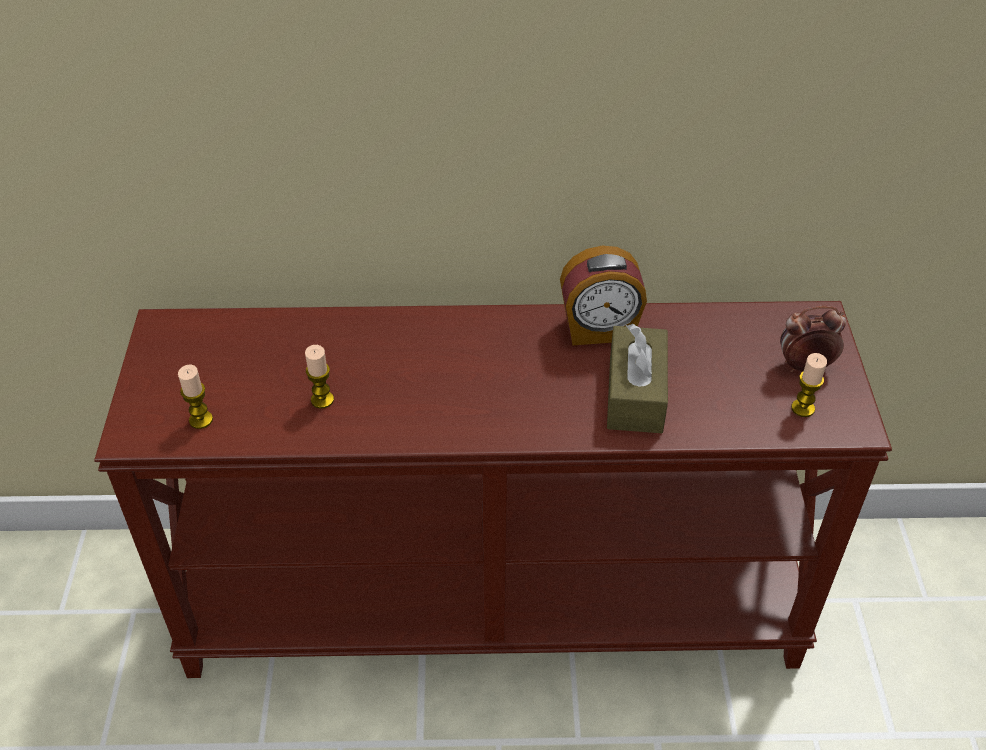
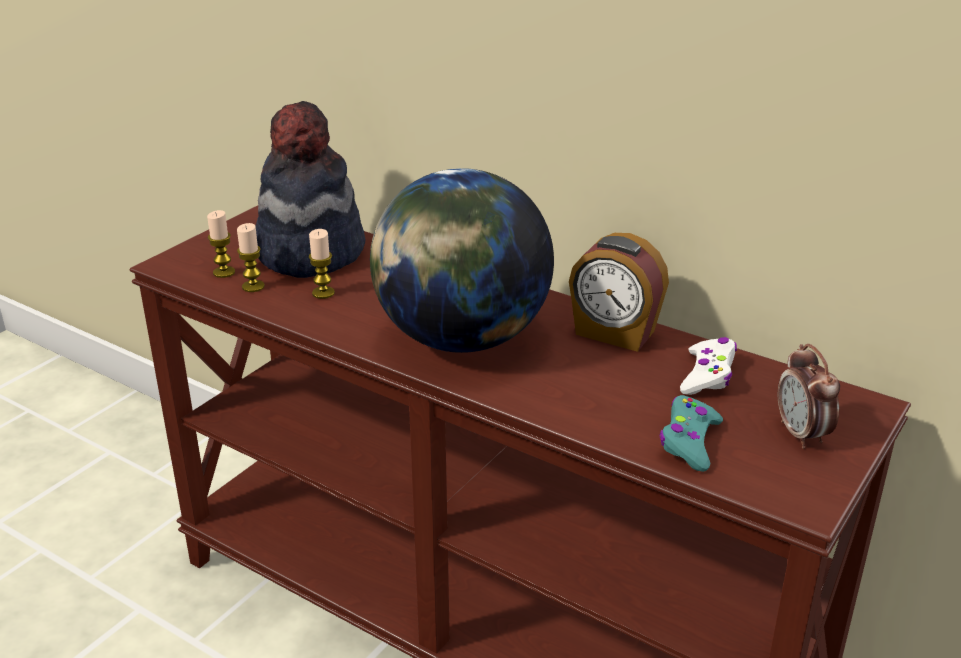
camera: 35 degrees right, 15 degrees down
brown tissue box [607,324,668,433] -> none
alarm clock [780,306,846,372] -> alarm clock turned 135 degrees counterclockwise [778,344,840,449]
candle [791,353,827,417] -> candle moved to [237,223,265,292]
none -> hat [256,101,365,278]
none -> globe [370,168,554,353]
none -> turquoise game controller [660,395,723,472]
none -> white game controller [680,337,737,395]

